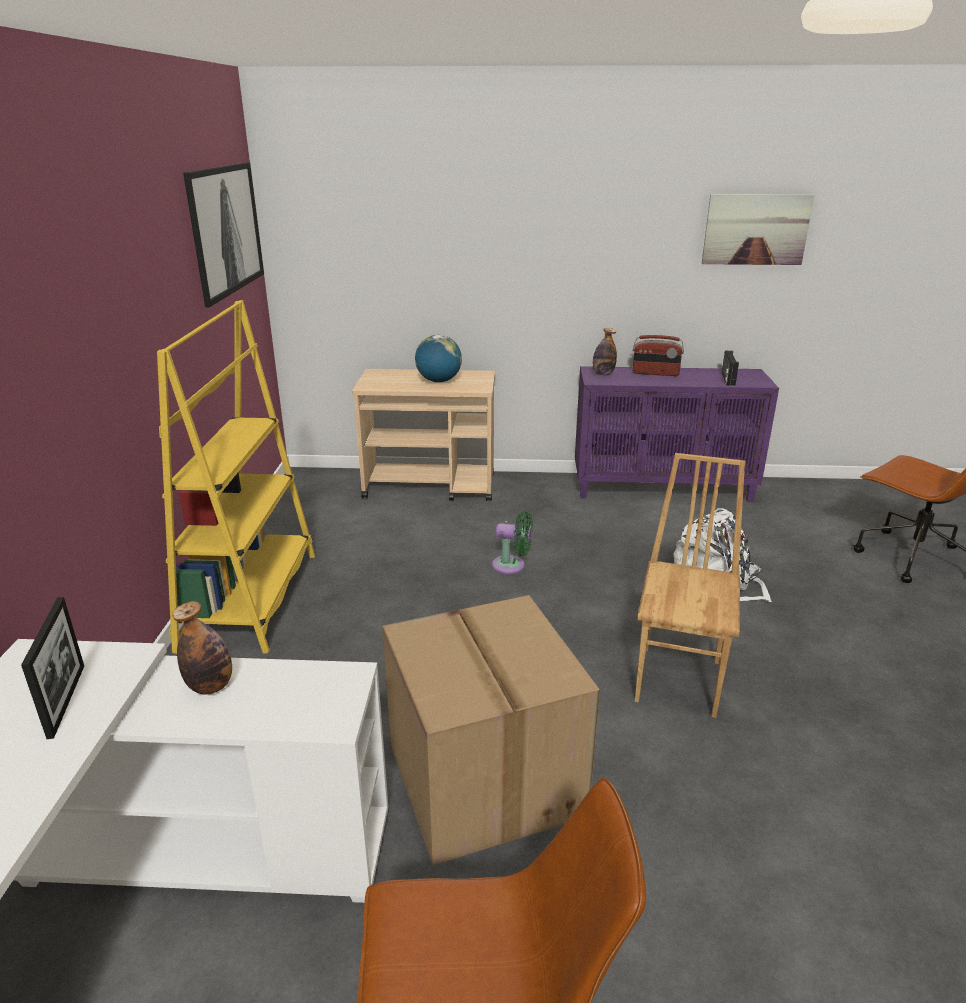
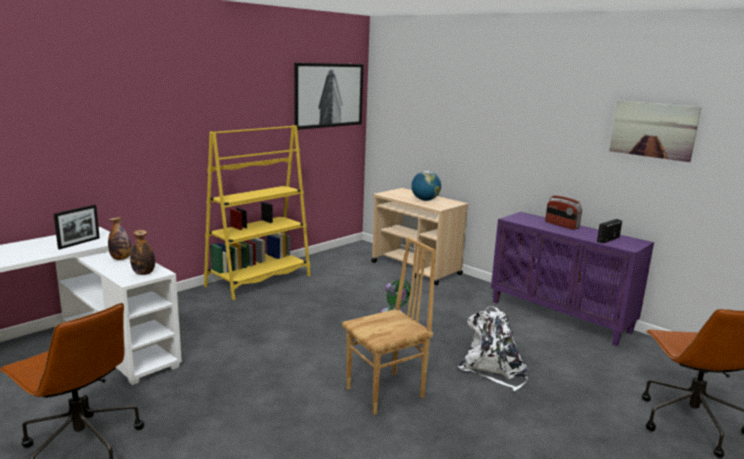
camera: 40 degrees right, 10 degrees down
cardboard box [382,595,600,865] -> none
bottle [593,328,617,375] -> bottle moved to [130,230,155,275]

